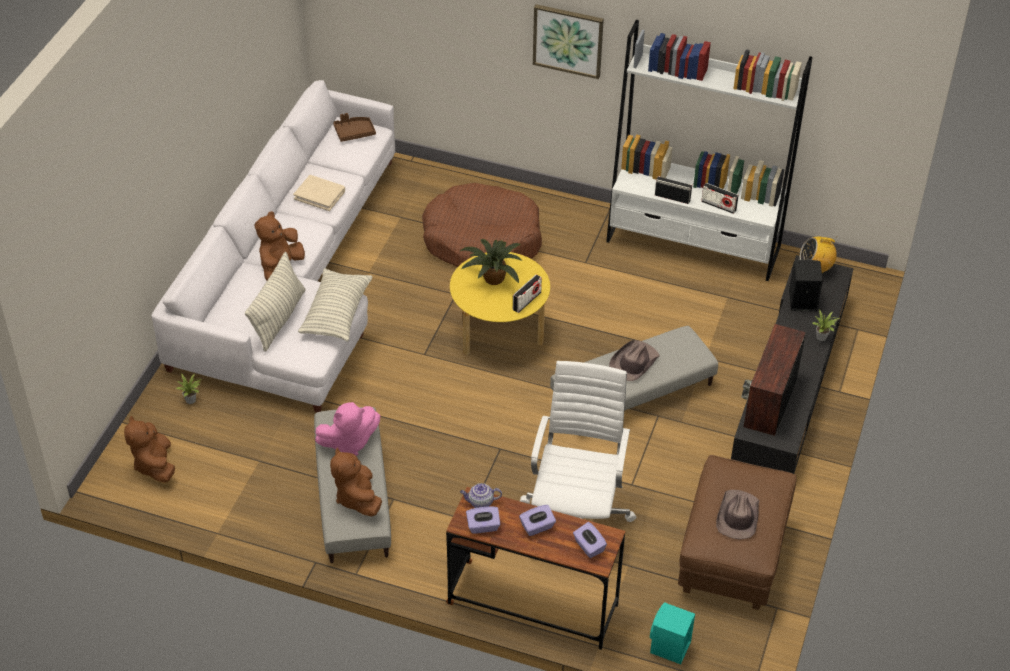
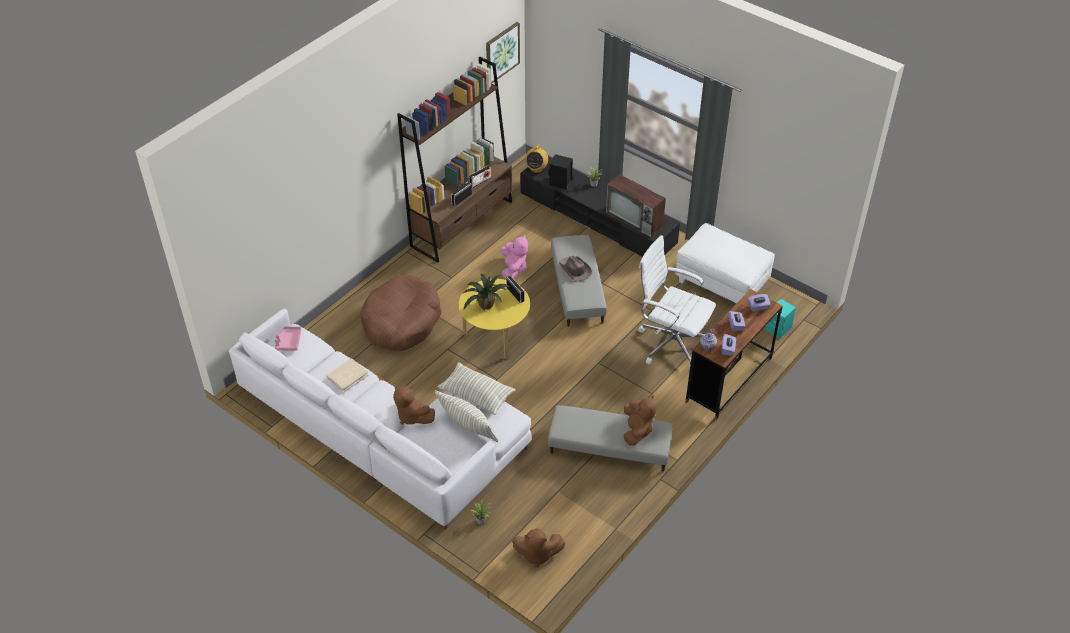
camera: 70 degrees left, 0 degrees up
pink plush toy [315,402,380,456] -> pink plush toy moved to [501,234,528,279]
brown plush toy [330,447,382,517] -> brown plush toy turned 90 degrees counterclockwise [623,395,656,446]
brown tray [333,113,376,142] -> pink tray [275,327,302,351]
picture [533,4,604,79] -> picture moved to [486,22,520,84]
white bookcase [606,20,813,281] -> brown bookcase [397,57,512,263]
brown ottoman [678,455,797,610] -> white ottoman [676,223,775,303]
brown hat [716,490,759,539] -> none

